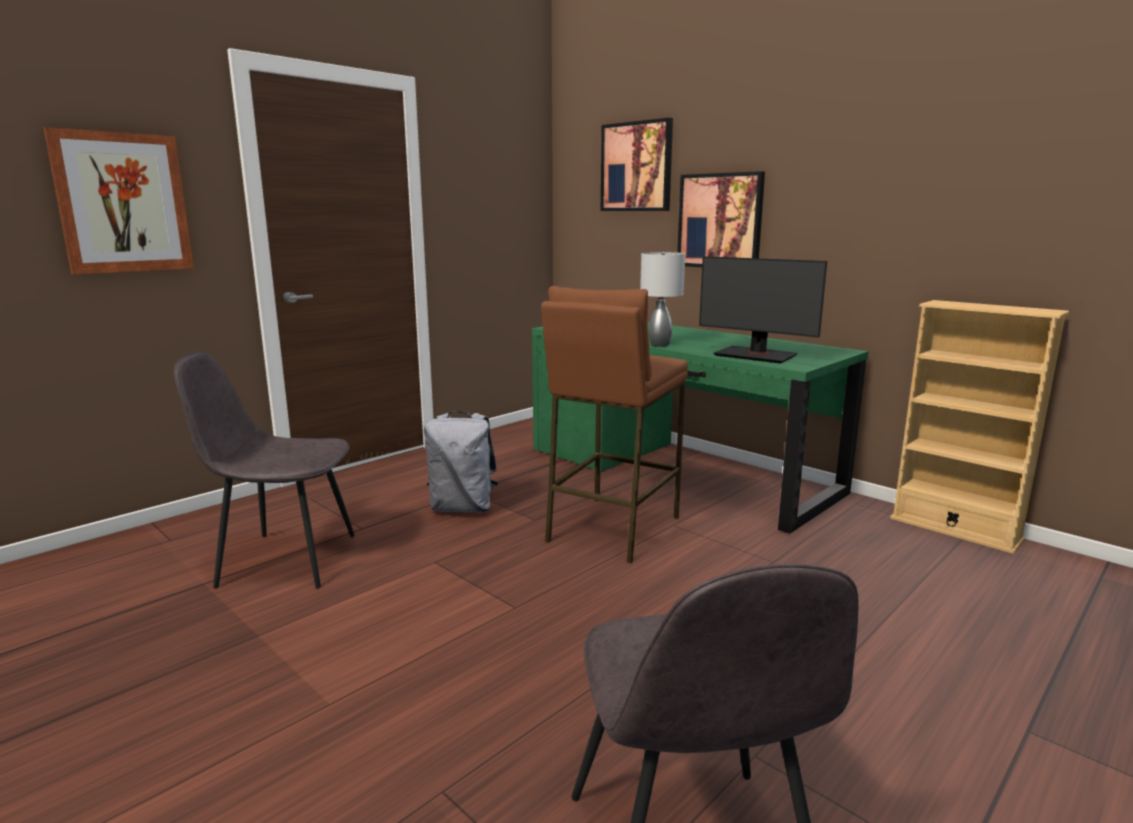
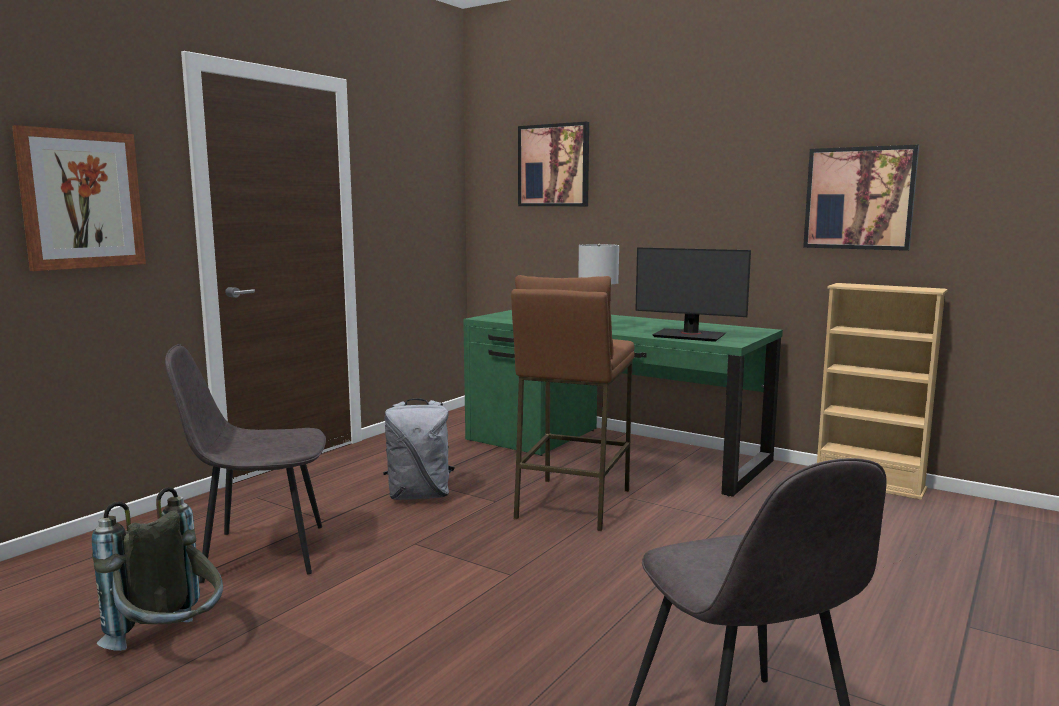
camera: 10 degrees left, 5 degrees down
picture [677,171,765,267] -> picture moved to [803,145,919,251]
none -> grey backpack [92,487,223,651]

